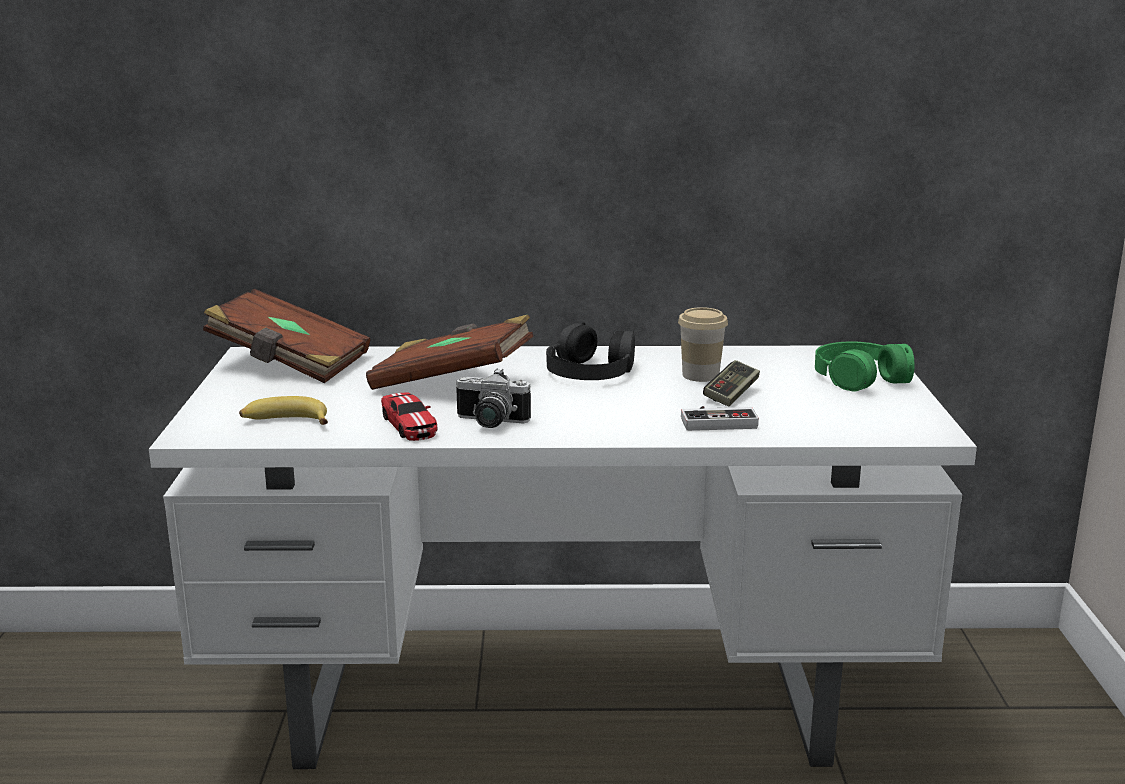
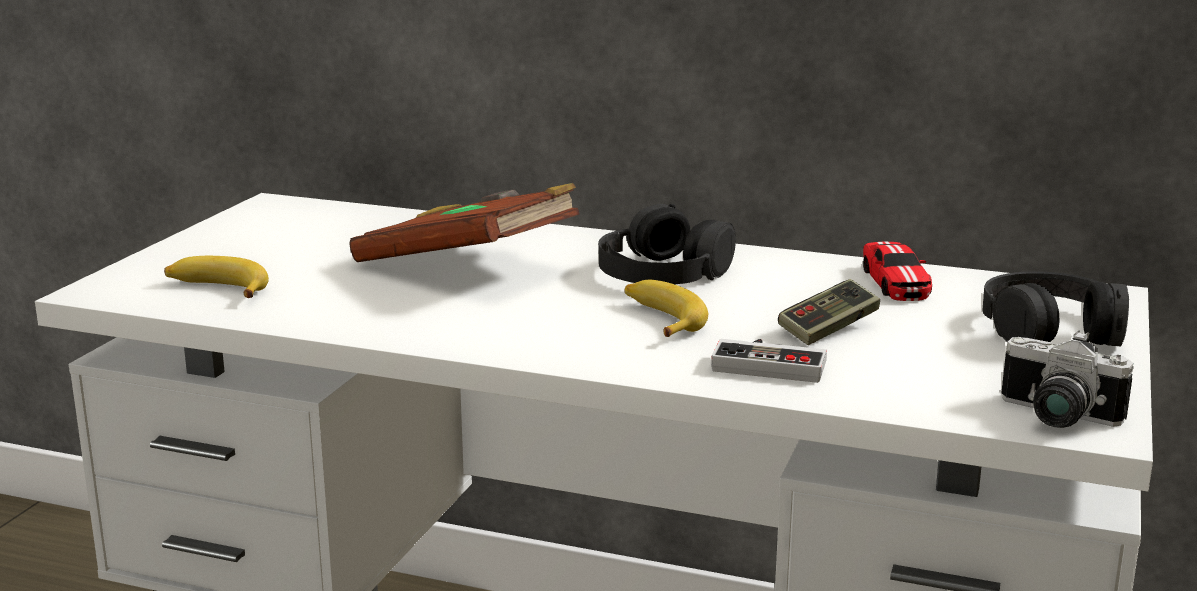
camera: 20 degrees right, 0 degrees up
brown book [203,289,370,383] -> none
toy car [381,393,437,441] -> toy car moved to [863,242,932,301]
camera [456,368,531,428] -> camera moved to [1001,331,1134,428]
cup [678,307,728,382] -> none
green headphones [815,342,915,391] -> black headphones [982,272,1129,346]
none -> banana [625,280,708,337]

